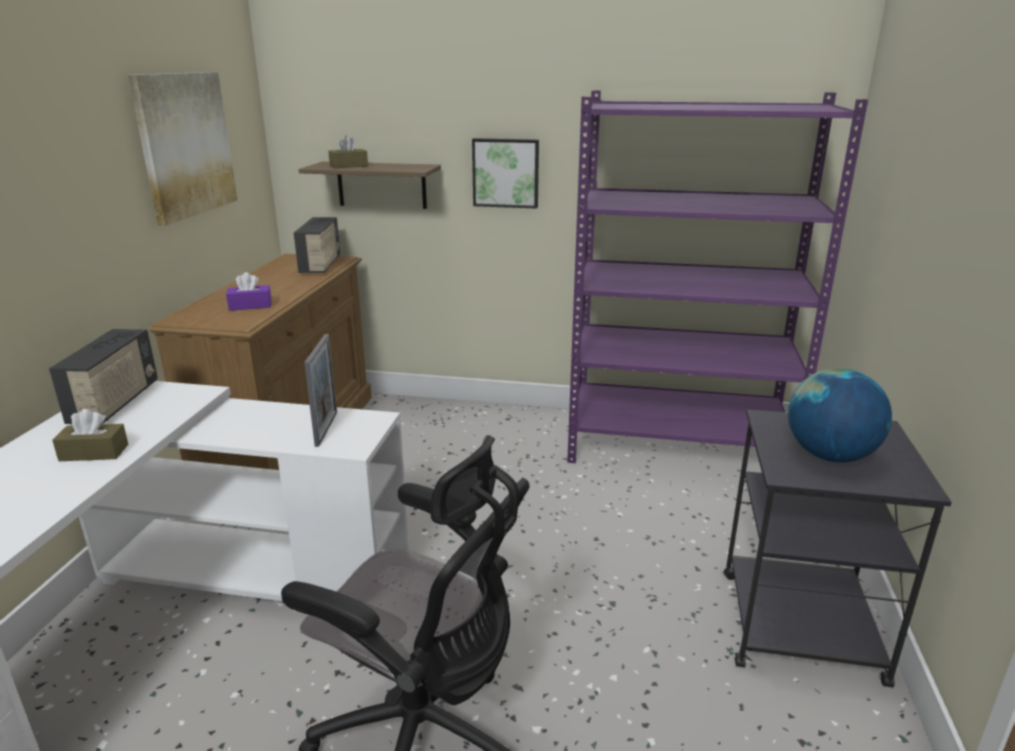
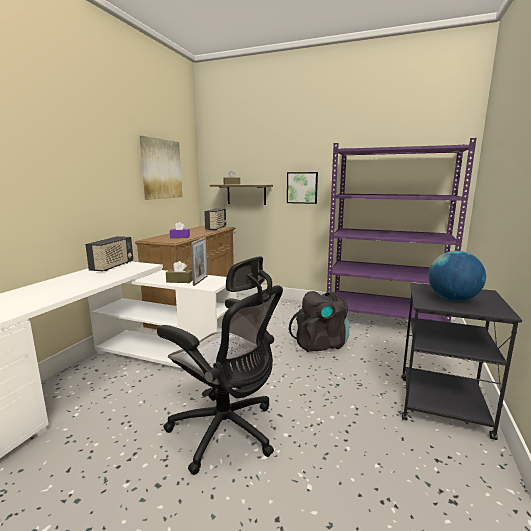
camera: 10 degrees right, 10 degrees down
brown tissue box [52,409,128,461] -> brown tissue box moved to [166,261,193,283]
none -> black backpack [289,291,349,352]

